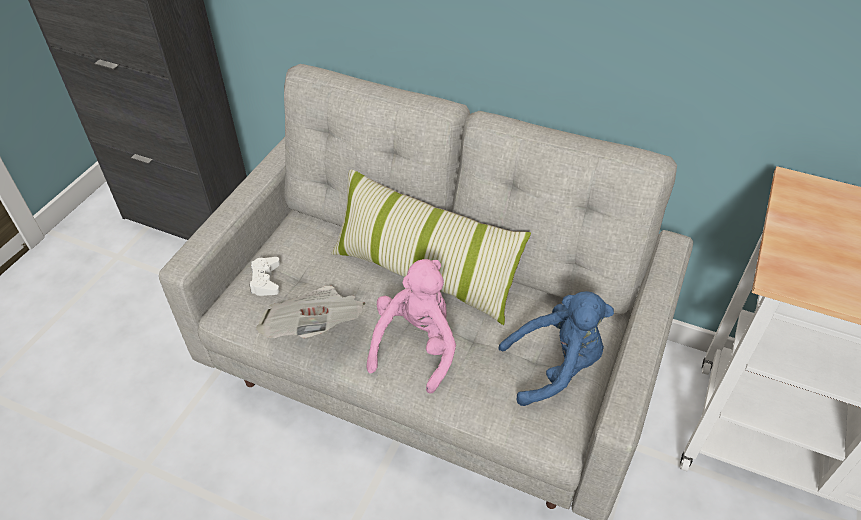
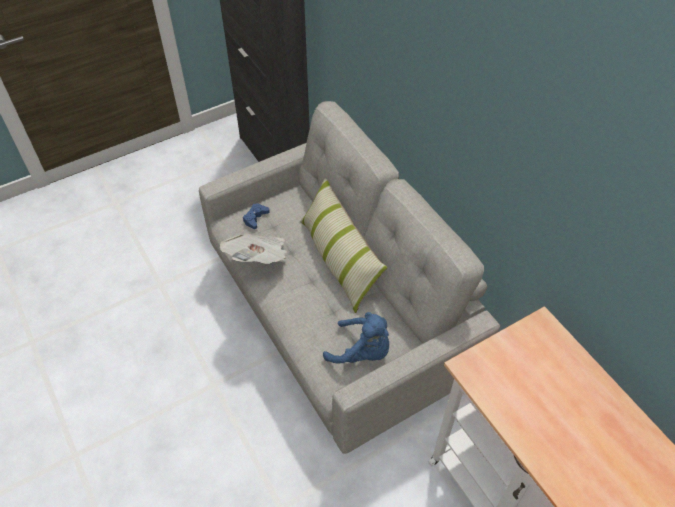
camera: 35 degrees right, 5 degrees up
white game controller [250,257,280,296] -> blue game controller [243,203,270,229]
pink plush toy [367,259,456,394] -> none

